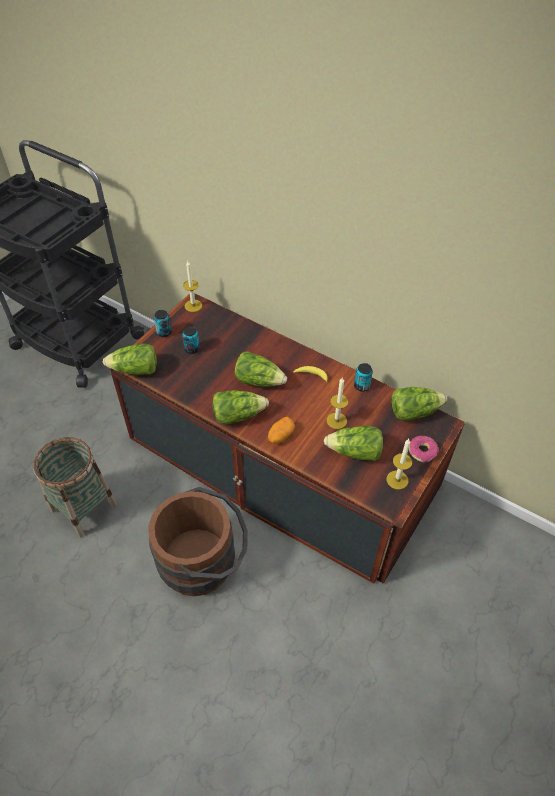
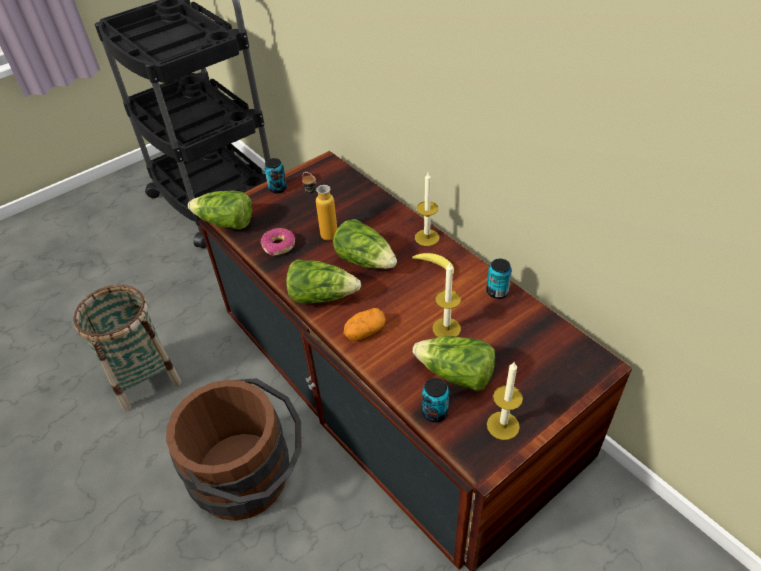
camera: 20 degrees right, 5 degrees down
can [182,326,200,354] -> can moved to [422,378,449,422]
candle [183,261,202,312] -> candle moved to [415,173,439,246]
lettuce [391,387,447,421] -> none
donut [409,436,439,463] -> donut moved to [260,228,295,256]
none -> bottle [302,172,337,241]

